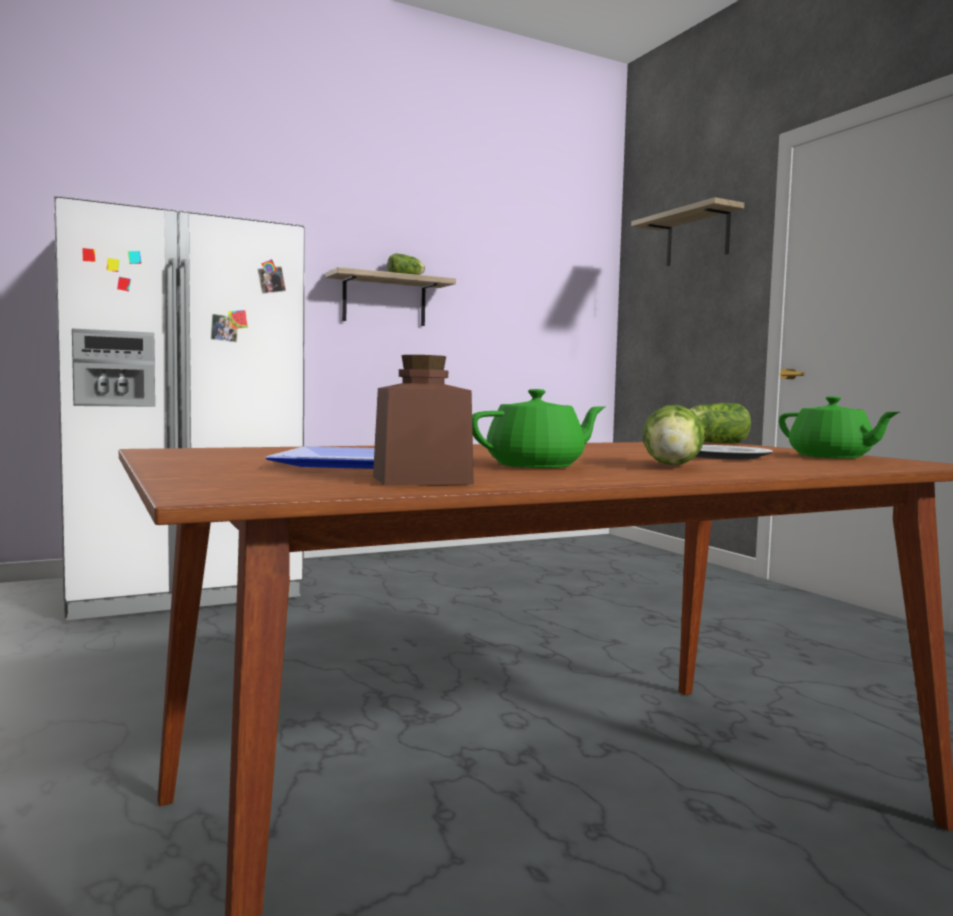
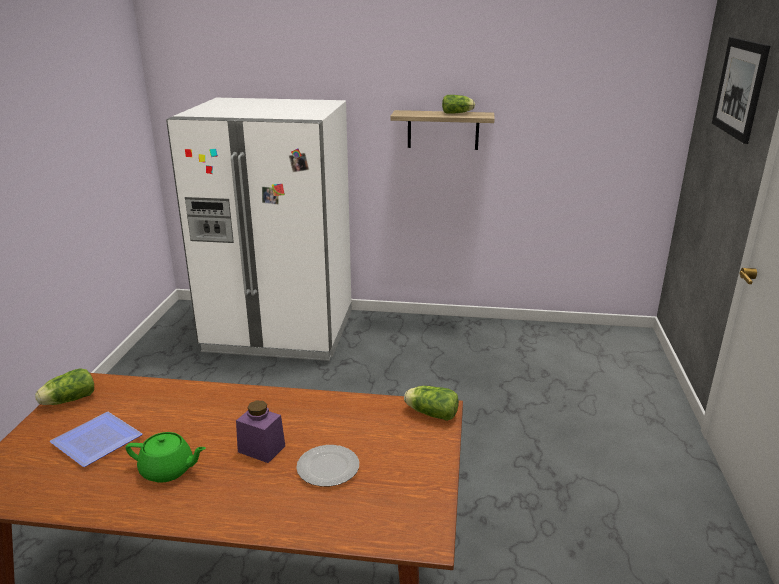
camera: 35 degrees right, 20 degrees up
brown jar [373,355,474,485] -> none
shelf [631,197,744,266] -> picture [712,37,770,144]
lettuce [643,405,705,465] -> lettuce moved to [35,368,94,405]
green teapot [779,396,900,459] -> none
none -> purple jar [236,401,285,463]

